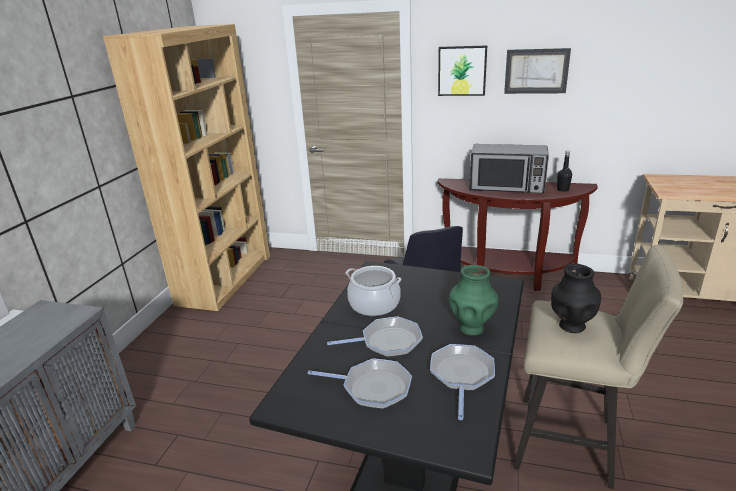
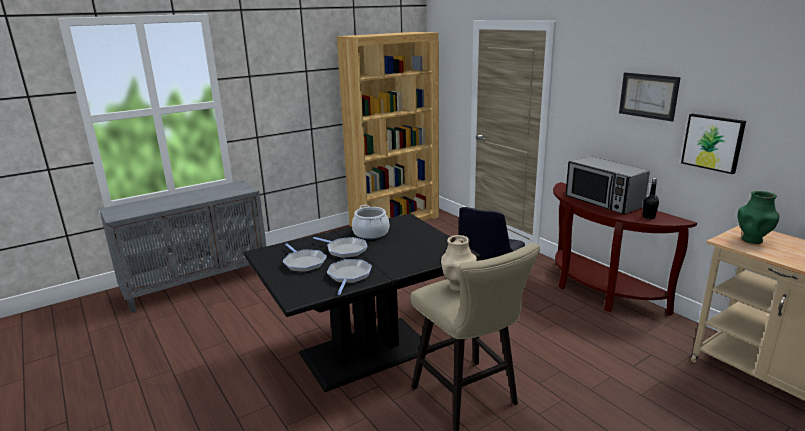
camera: 40 degrees right, 5 degrees down
frying pan [430,344,495,420] -> frying pan turned 45 degrees counterclockwise [327,259,372,295]
picture [438,45,487,96] -> picture moved to [681,114,746,174]
green vase [449,265,498,336] -> green vase moved to [737,191,780,244]
black vase [551,263,601,333] -> beige vase [441,235,477,292]

